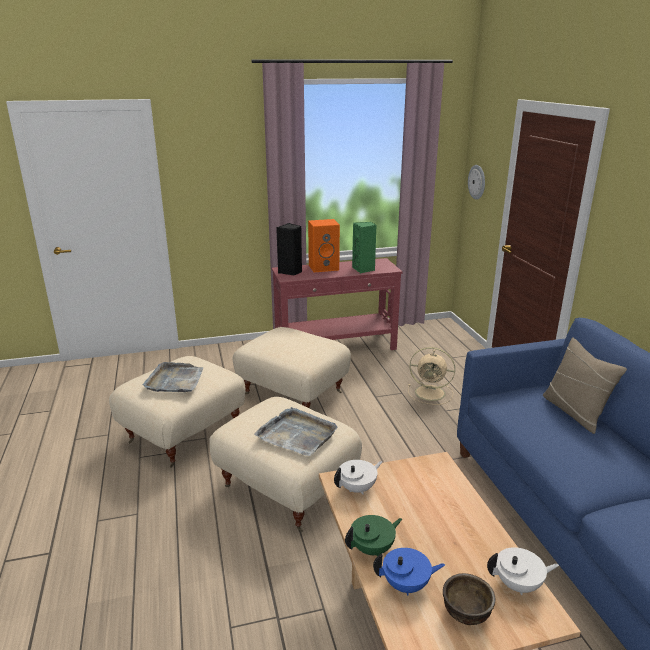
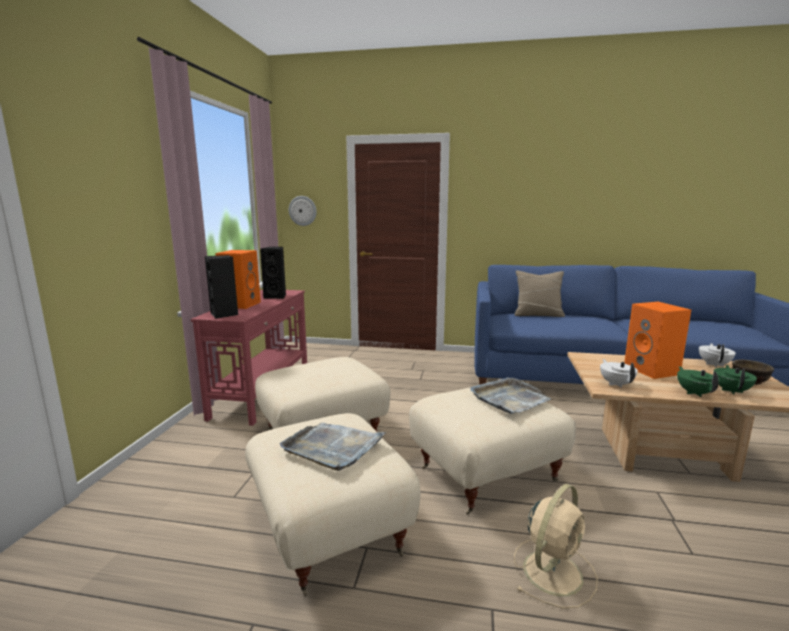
camera: 65 degrees left, 10 degrees down
green speaker [352,222,377,273] -> black speaker [260,247,286,299]
blue teapot [373,548,445,596] -> green teapot [713,365,757,394]
beige fan [408,347,455,405] -> beige fan moved to [514,484,598,609]
none -> orange speaker [624,302,691,379]

